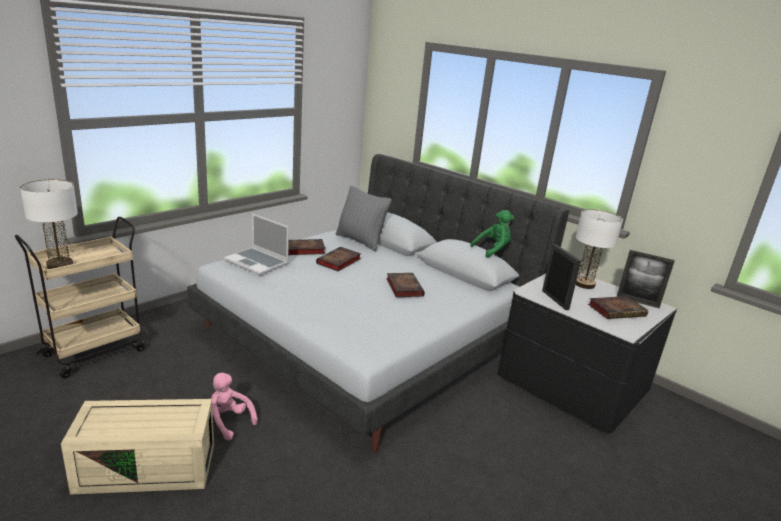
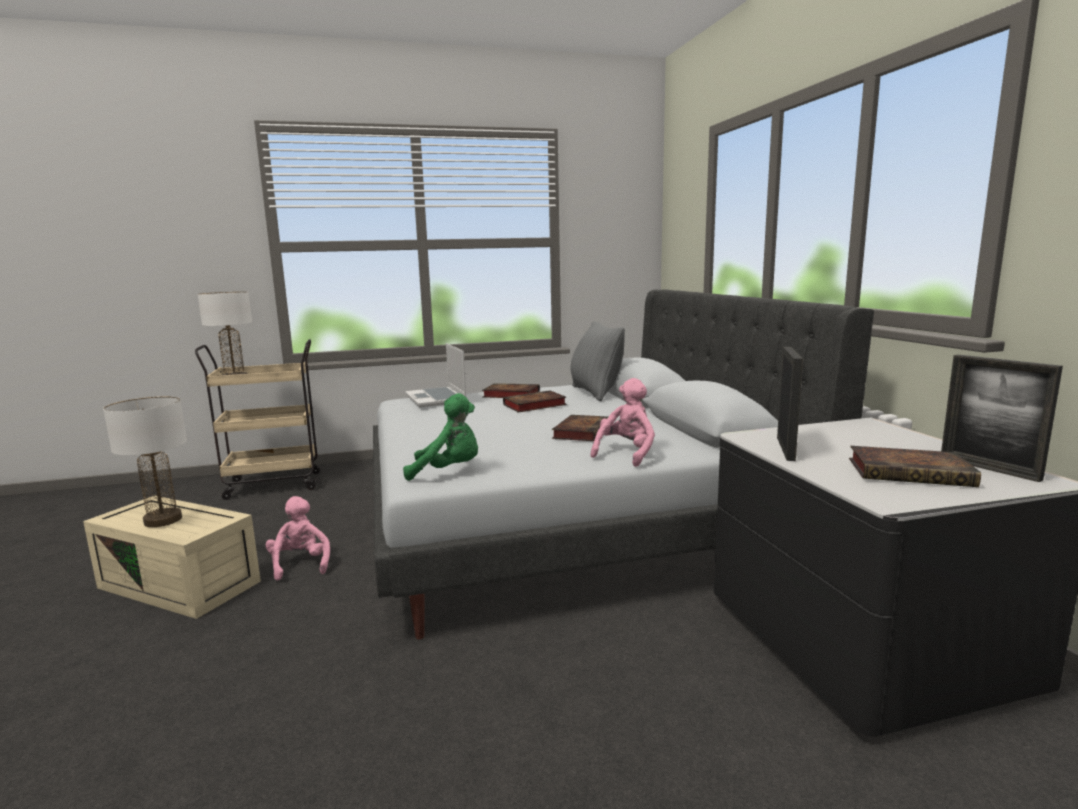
camera: 35 degrees right, 10 degrees down
green plush toy [471,210,514,258] -> green plush toy moved to [403,393,478,481]
table lamp [576,209,623,289] -> table lamp moved to [103,396,187,527]
none -> pink plush toy [590,378,655,467]

